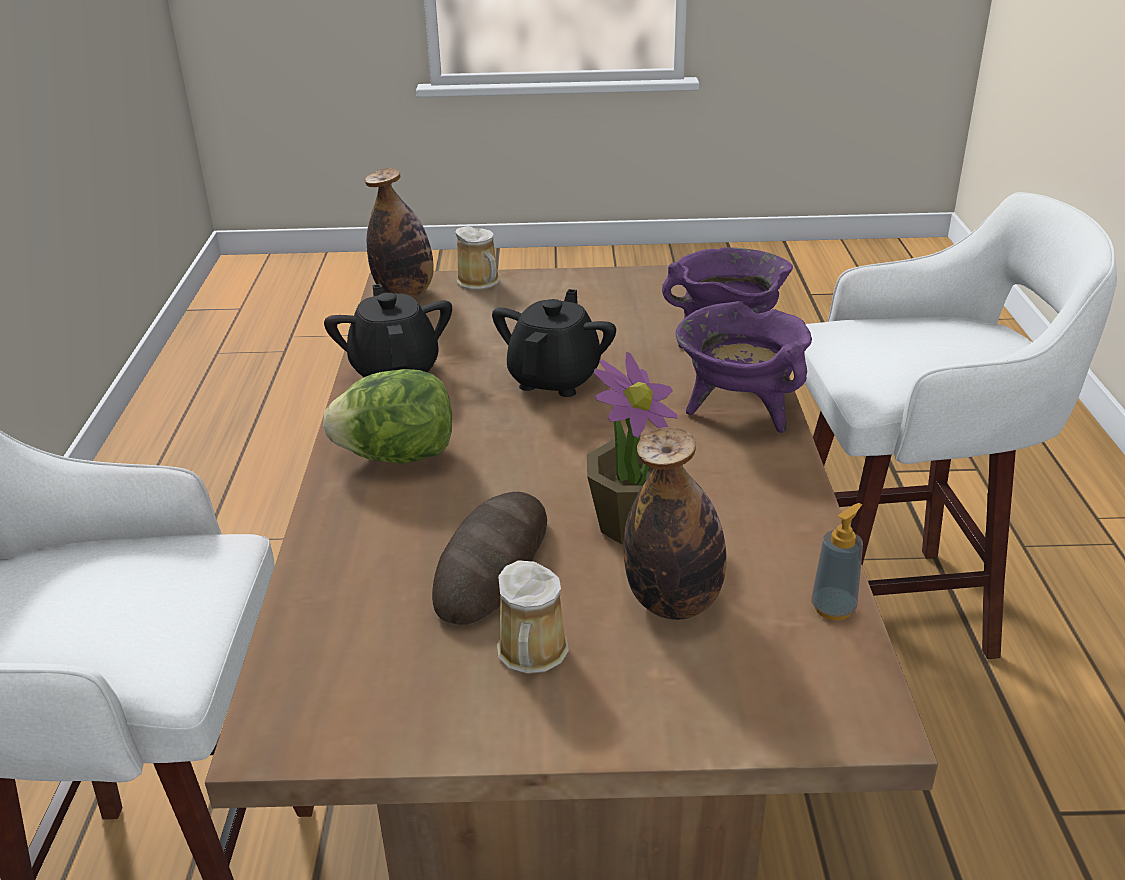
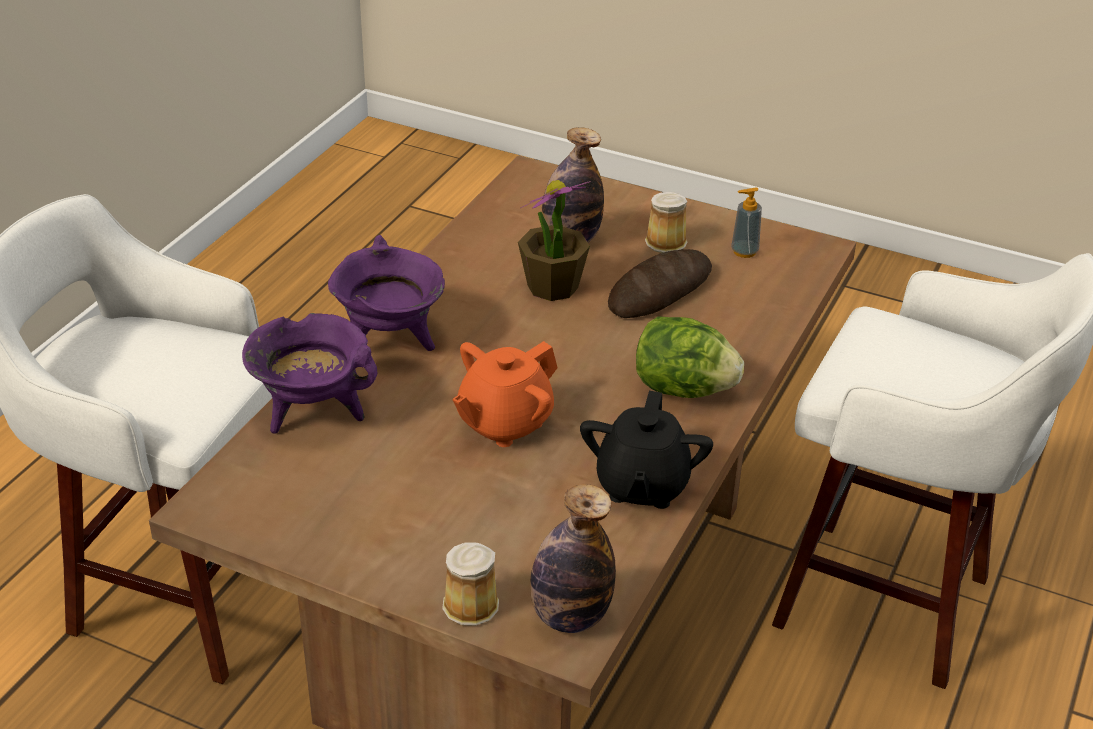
camera: 155 degrees left, 5 degrees up
black teapot [492,289,616,397] -> orange teapot [453,341,558,447]
soap dispenser [811,503,863,620] -> soap dispenser moved to [731,187,762,258]

